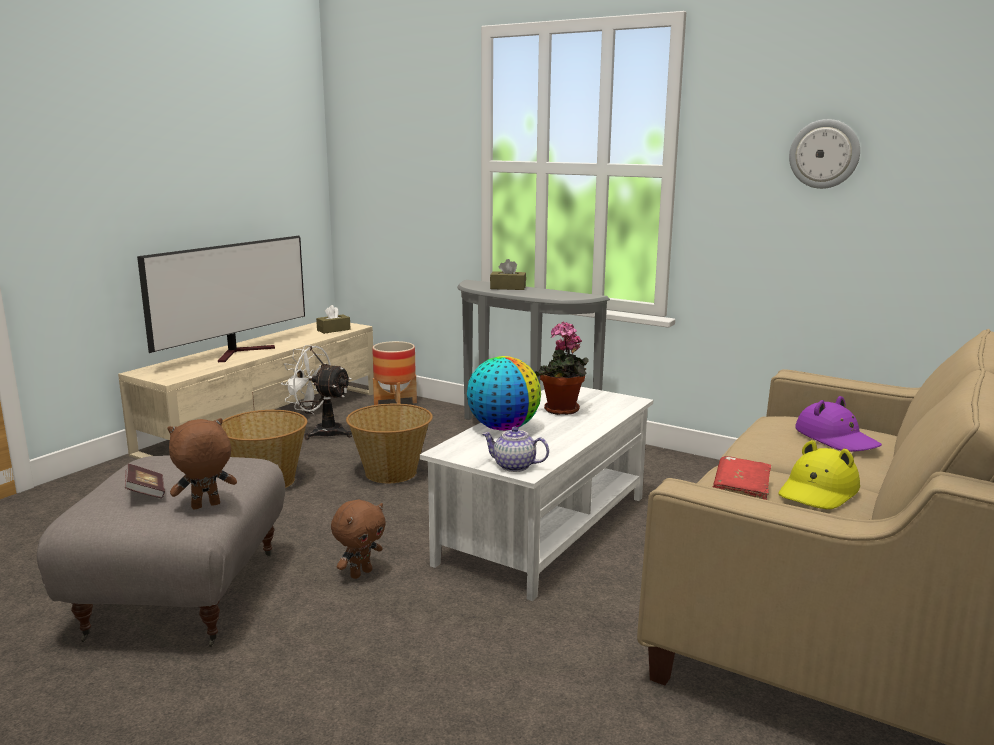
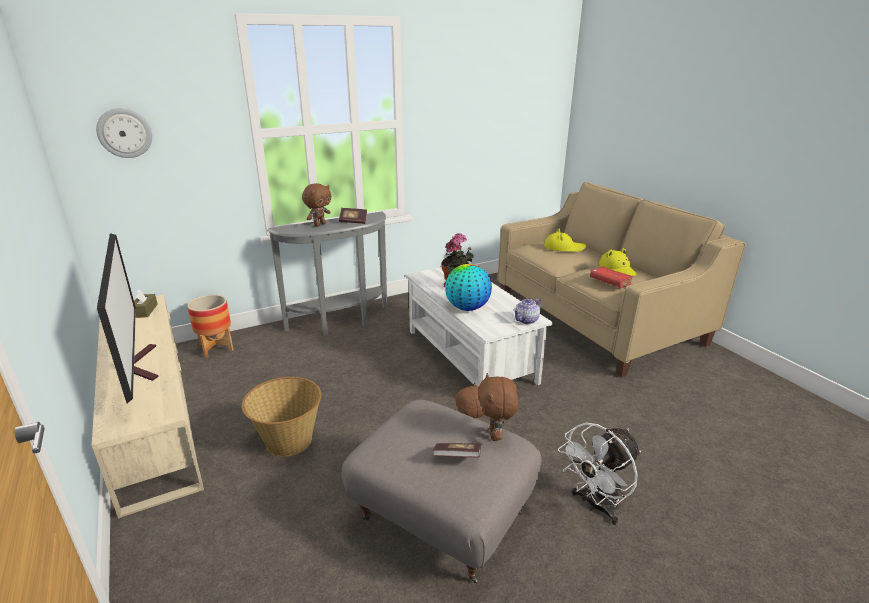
camera: 60 degrees left, 10 degrees up
white fan [281,345,352,440] -> white fan moved to [558,423,641,525]
basket [346,403,433,483] -> none
brown tissue box [490,259,526,290] -> brown plush toy [302,183,331,227]
wall clock [789,119,860,189] -> wall clock moved to [96,108,152,158]
purple hat [795,396,882,452] -> yellow hat [544,228,586,252]
none -> book [339,208,367,224]

